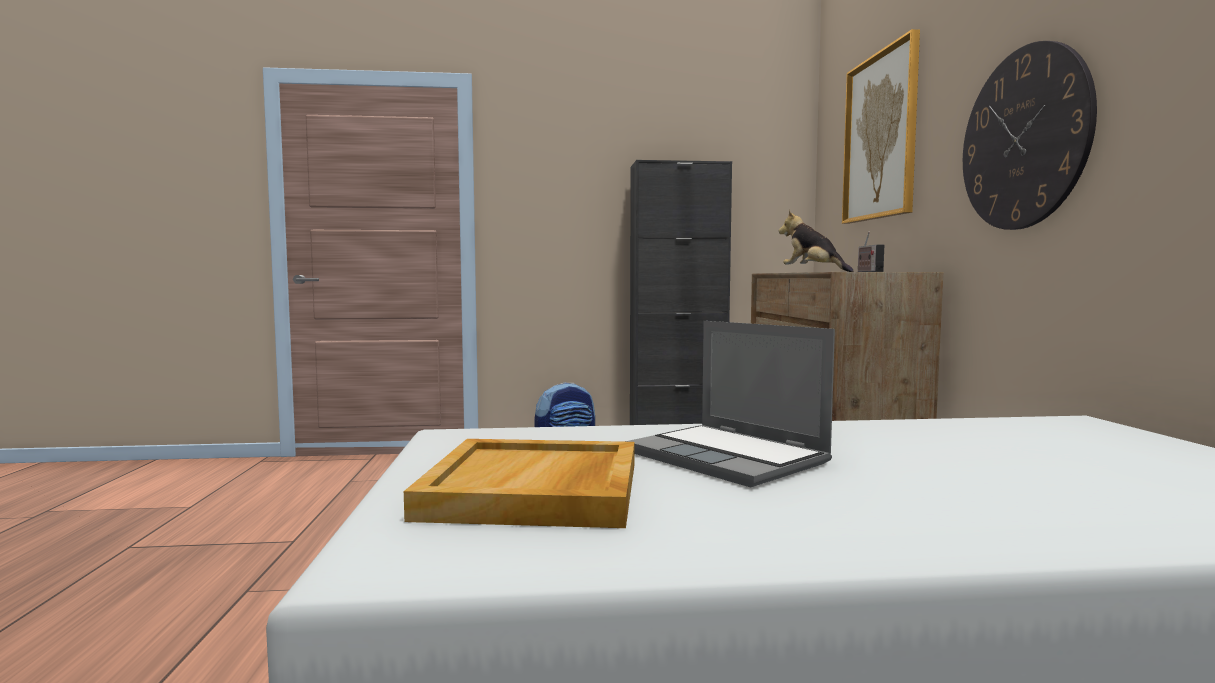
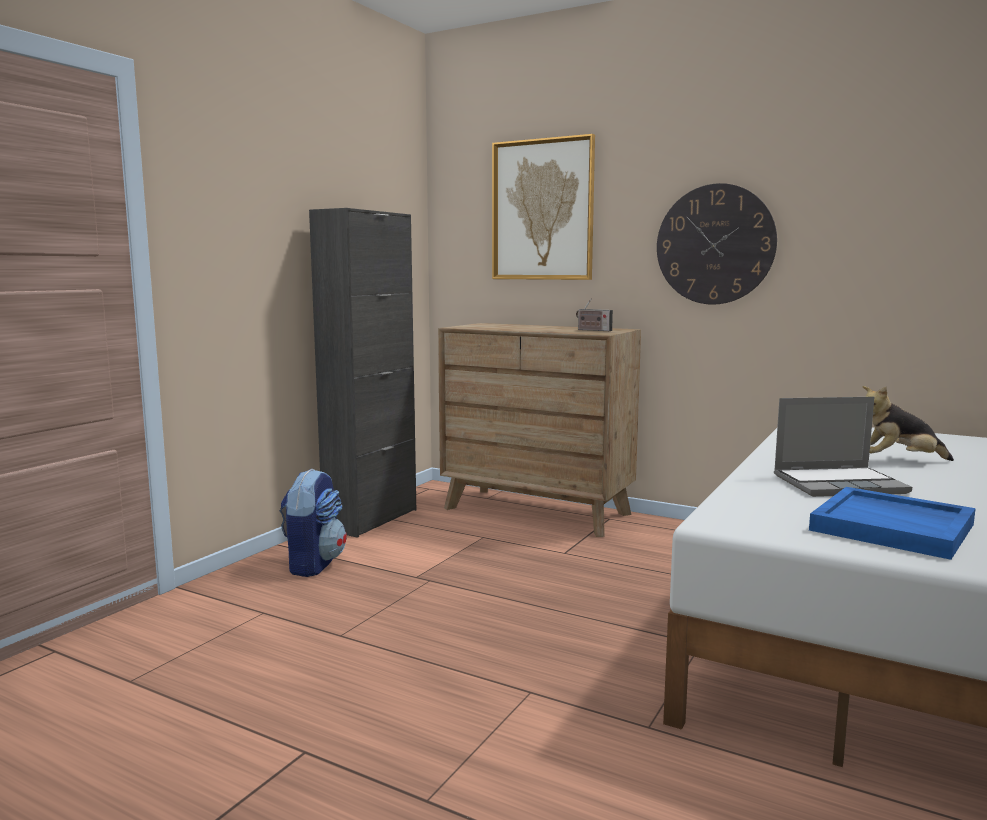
camera: 55 degrees left, 5 degrees up
beige tray [404,439,635,528] -> blue tray [809,487,976,560]
plush toy [779,210,853,272] -> plush toy moved to [862,386,954,461]

